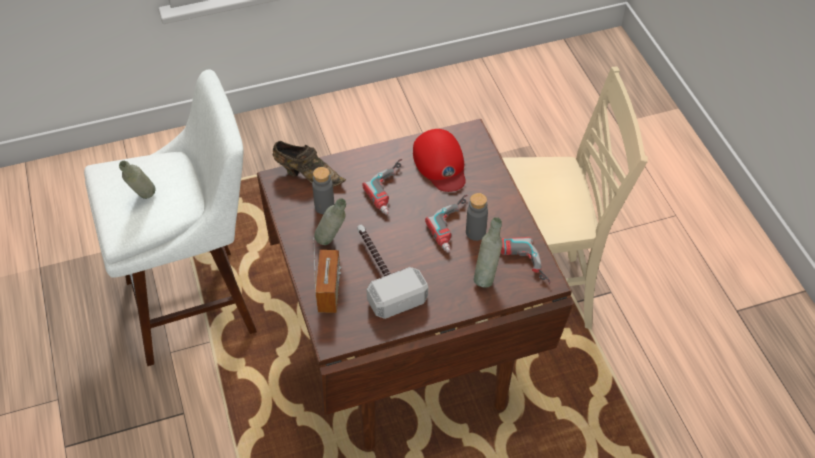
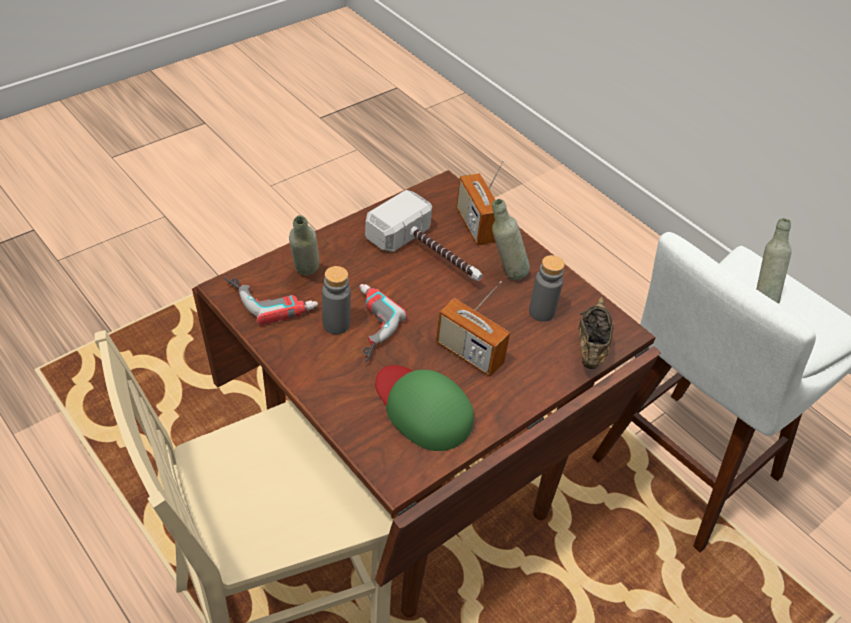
camera: 155 degrees right, 5 degrees down
brown shoe [273,141,346,187] -> brown shoe turned 105 degrees clockwise [578,297,614,369]
power drill [363,159,402,215] -> radio [436,281,510,377]
red cap [413,129,466,192] -> green cap [375,365,474,451]

